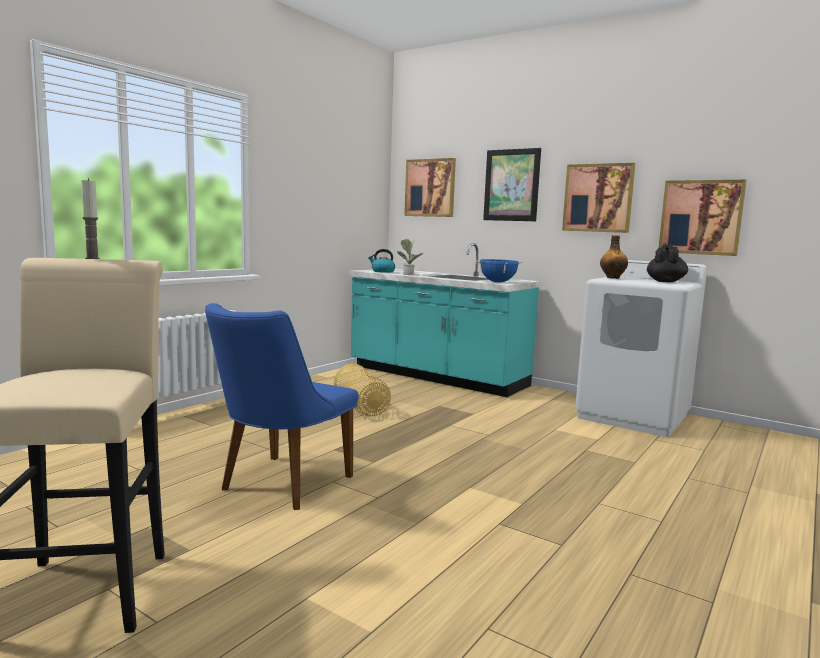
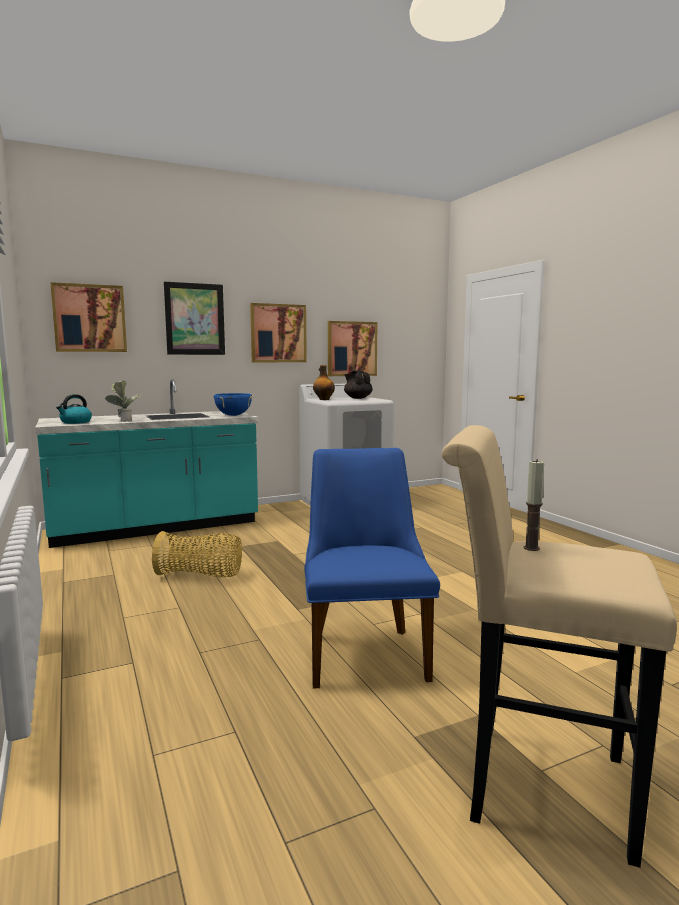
camera: 60 degrees left, 0 degrees up
candle [81,178,100,259] -> candle moved to [523,459,544,551]
blue chair [205,303,359,510] -> blue chair turned 150 degrees counterclockwise [304,448,440,689]

